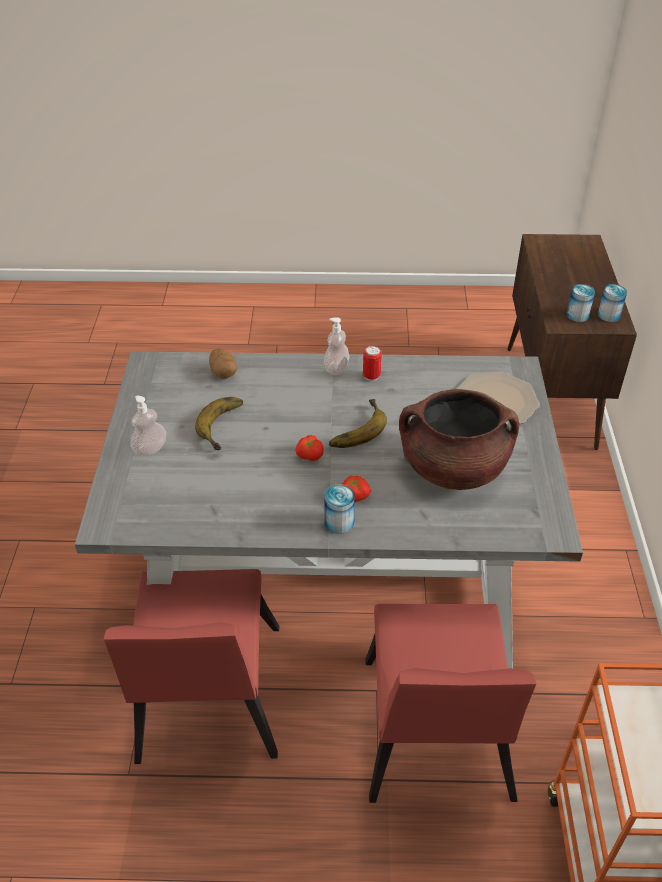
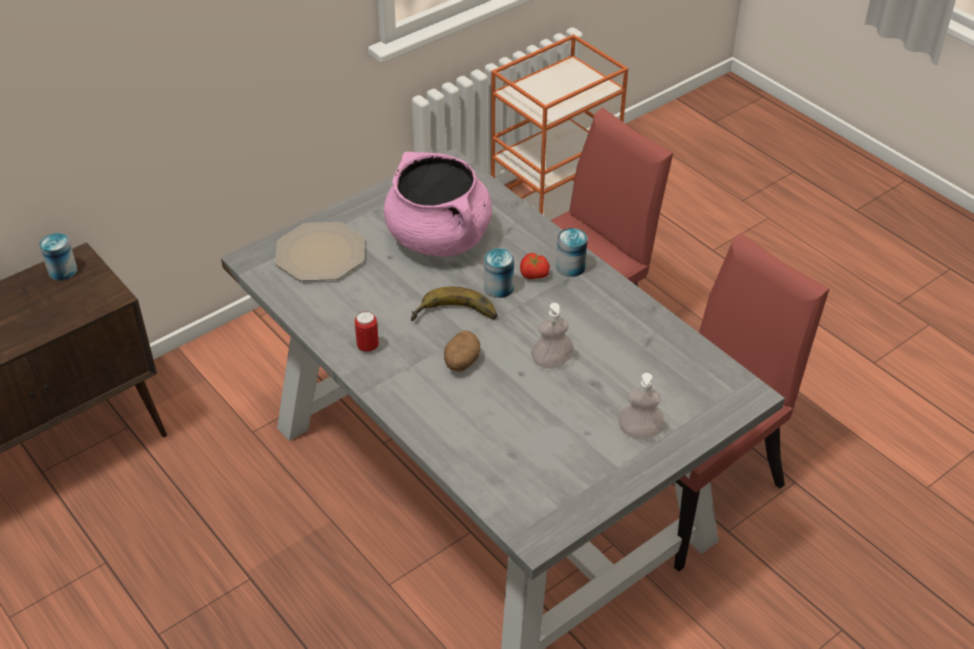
camera: 130 degrees left, 0 degrees up
banana [195,397,243,450] -> none
potato [209,348,237,379] -> potato moved to [444,330,480,371]
tomato [296,435,324,461] -> none
soap dispenser [324,317,349,375] -> soap dispenser moved to [531,303,574,369]
brown cooking pot [399,389,519,490] -> pink cooking pot [384,152,492,257]
can [566,284,595,322] -> can moved to [484,248,514,298]

